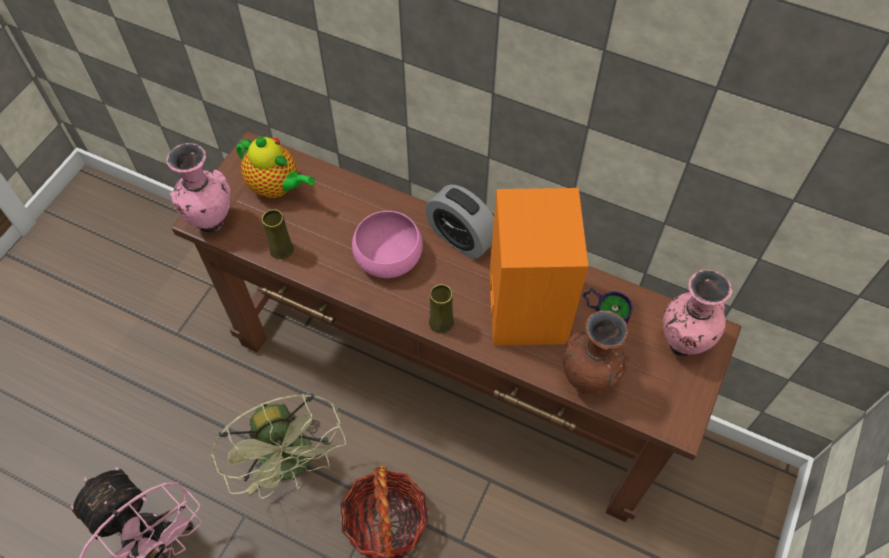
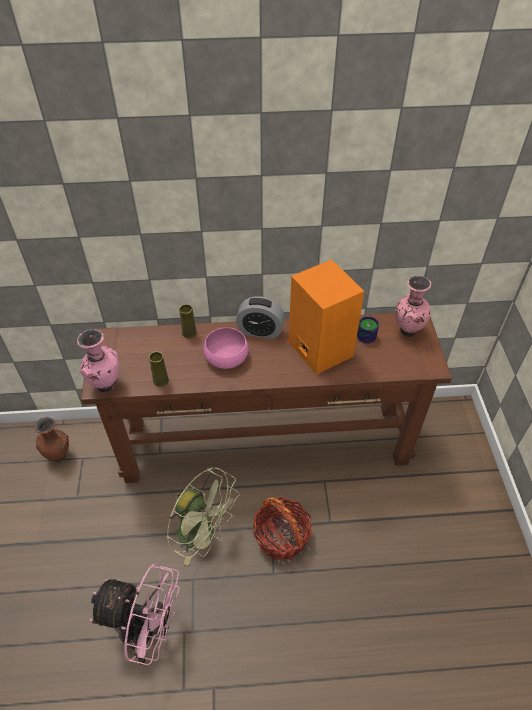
camera: 30 degrees left, 10 degrees down
teapot [236,136,315,198] -> none
yellow vase [429,284,454,333] -> yellow vase moved to [179,304,197,338]
brown vase [562,310,629,394] -> brown vase moved to [34,417,69,462]

